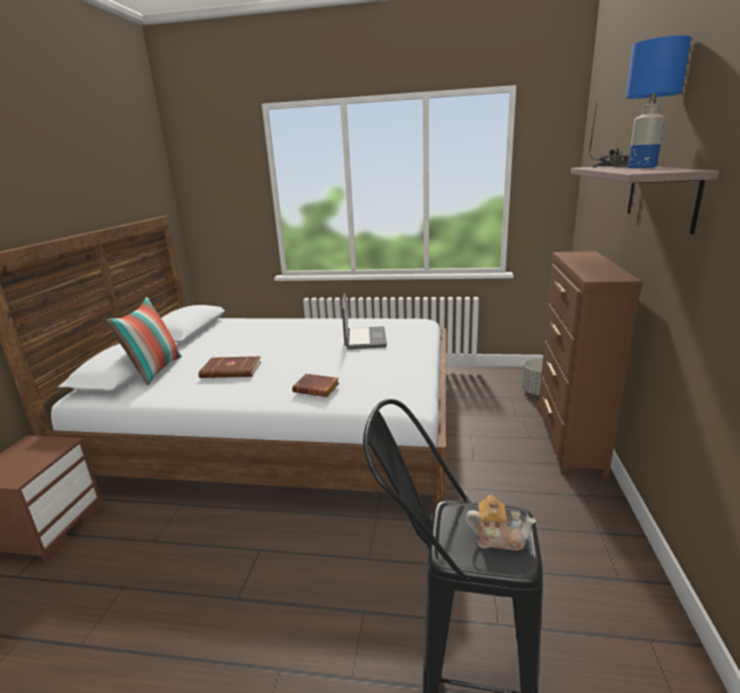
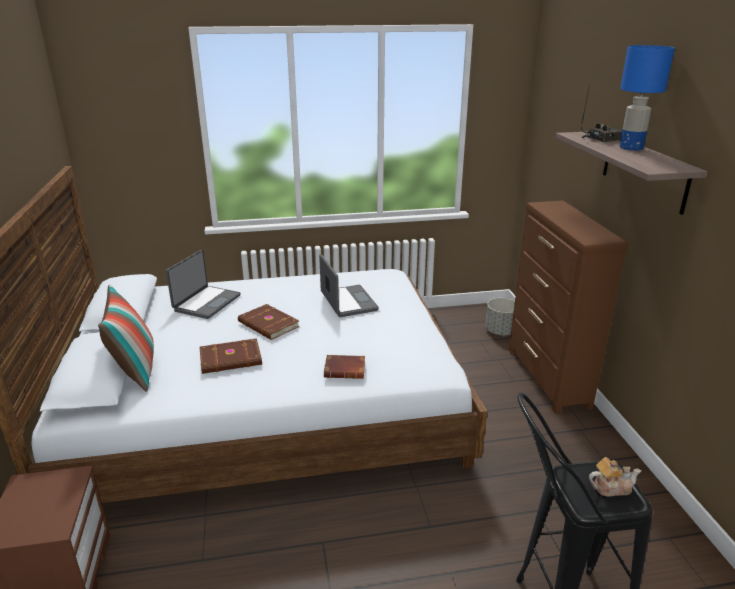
camera: 20 degrees left, 5 degrees up
none -> laptop [166,250,241,319]
none -> brown book [238,304,300,340]

